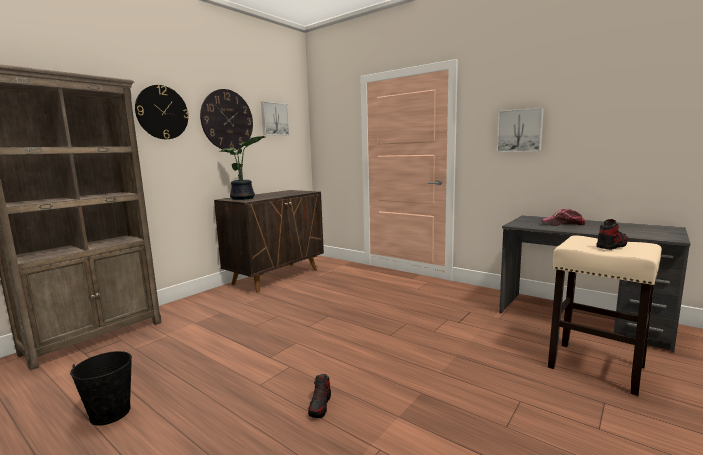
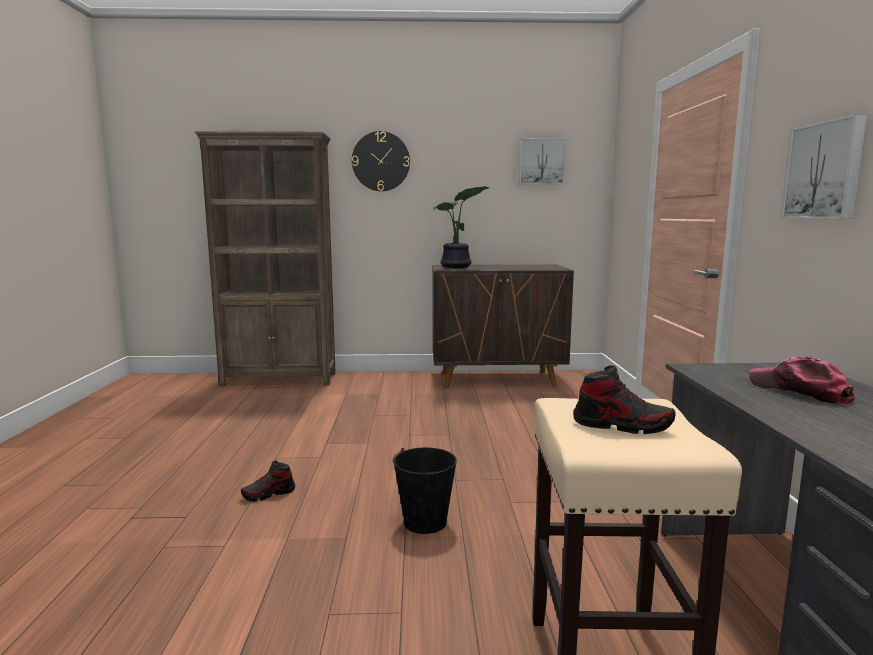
camera: 50 degrees right, 0 degrees up
black bucket [70,351,132,426] -> black bucket moved to [393,447,457,534]
wall clock [200,89,253,150] -> none

